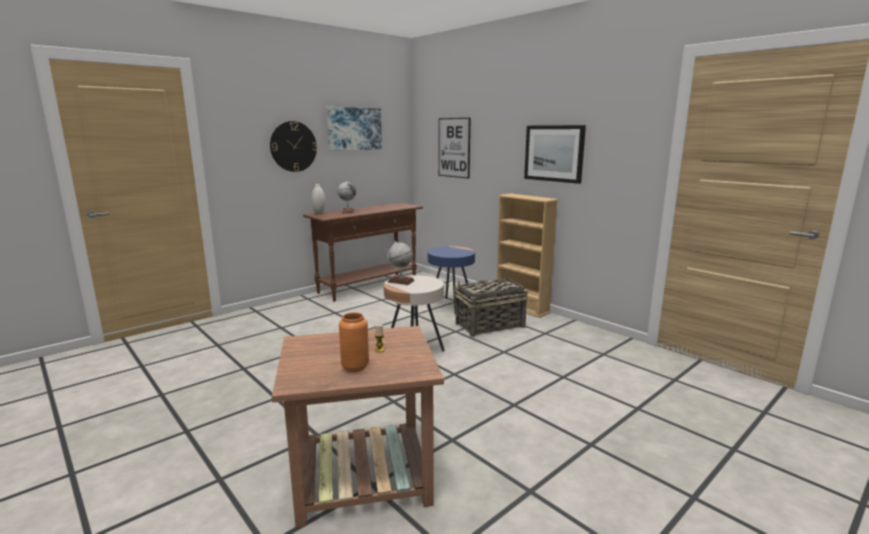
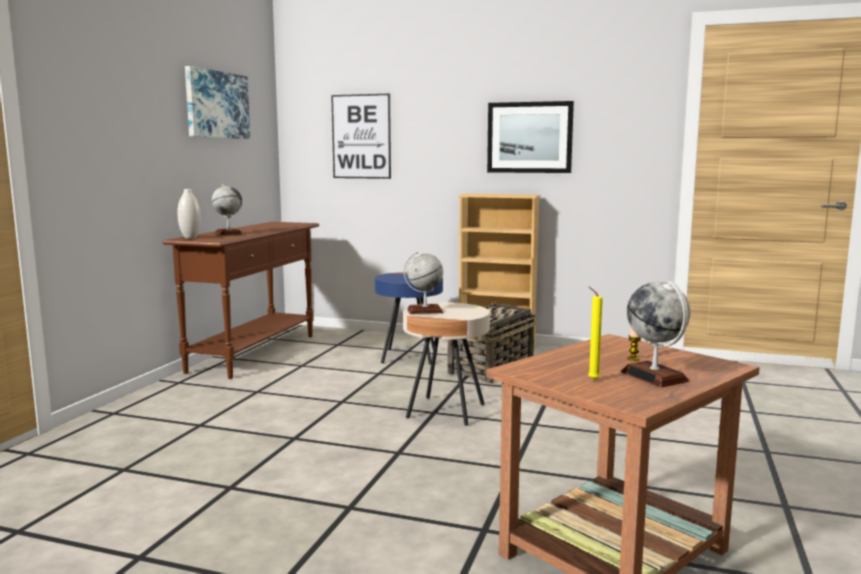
camera: 30 degrees left, 5 degrees down
wall clock [270,121,317,172] -> none
orange vase [339,312,369,372] -> globe [621,280,691,387]
none -> yellow candle [588,287,603,380]

